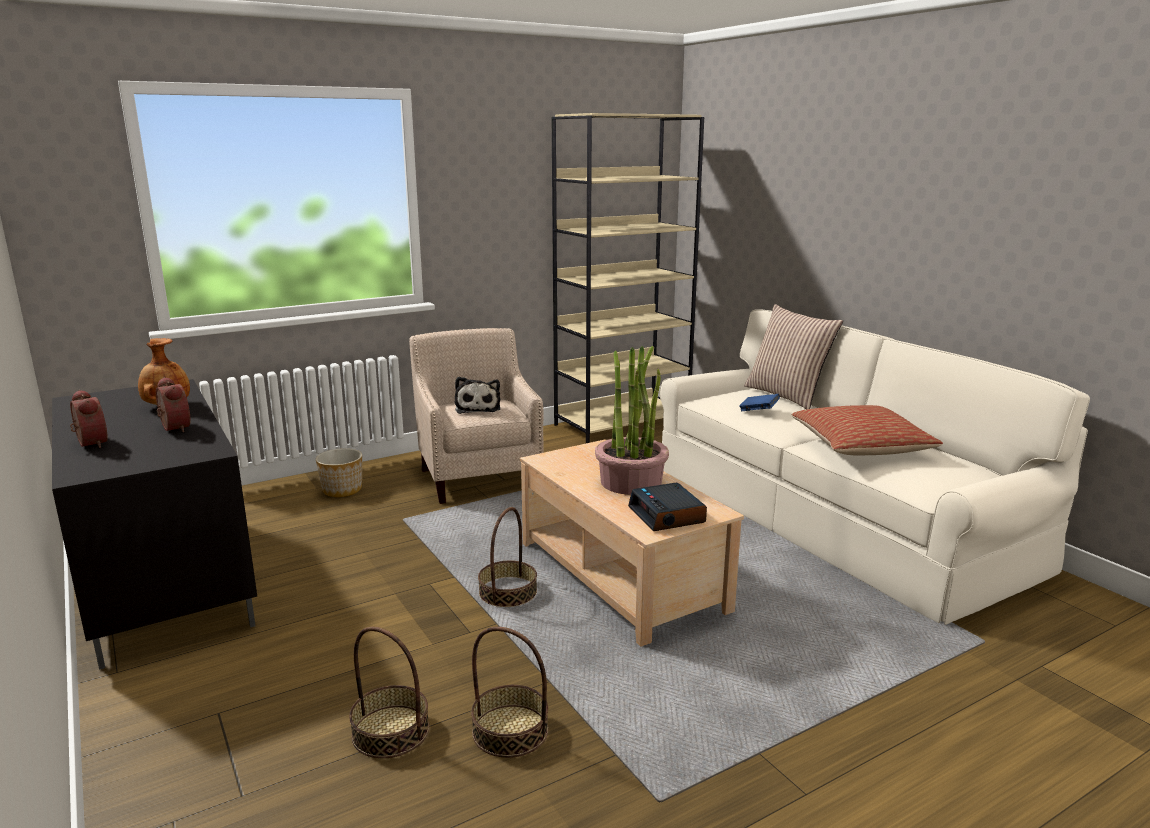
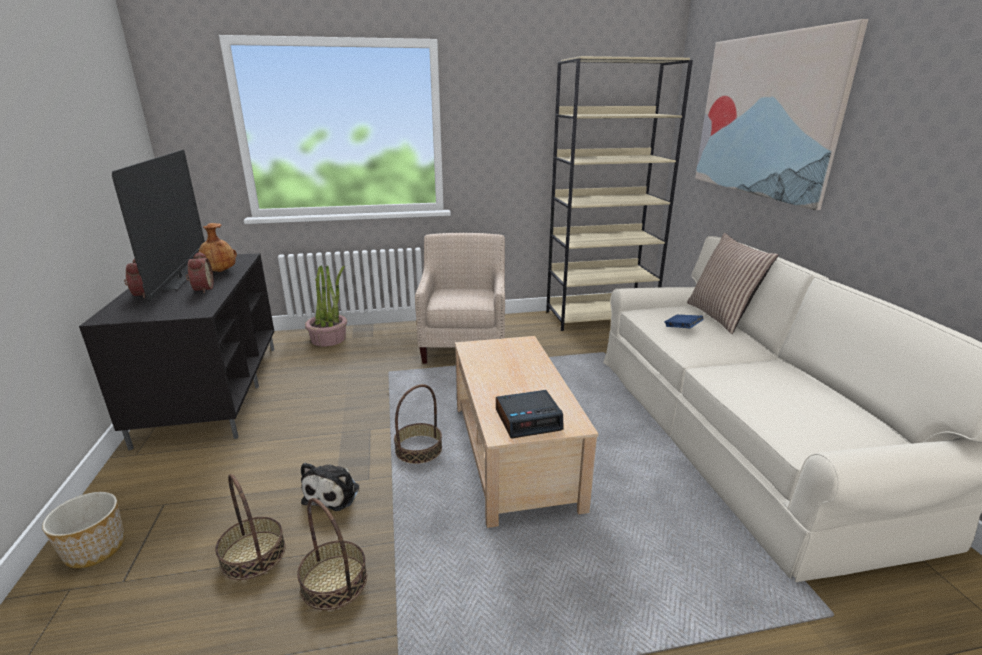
camera: 20 degrees right, 5 degrees up
planter [316,448,362,497] -> planter moved to [42,492,125,568]
plush toy [455,377,500,414] -> plush toy moved to [301,463,359,511]
potted plant [595,346,669,495] -> potted plant moved to [305,265,347,347]
alarm clock [628,483,707,531] -> alarm clock turned 105 degrees counterclockwise [496,390,564,438]
pillow [791,405,943,455] -> none
none -> television [112,150,205,301]
none -> picture [695,19,868,210]

